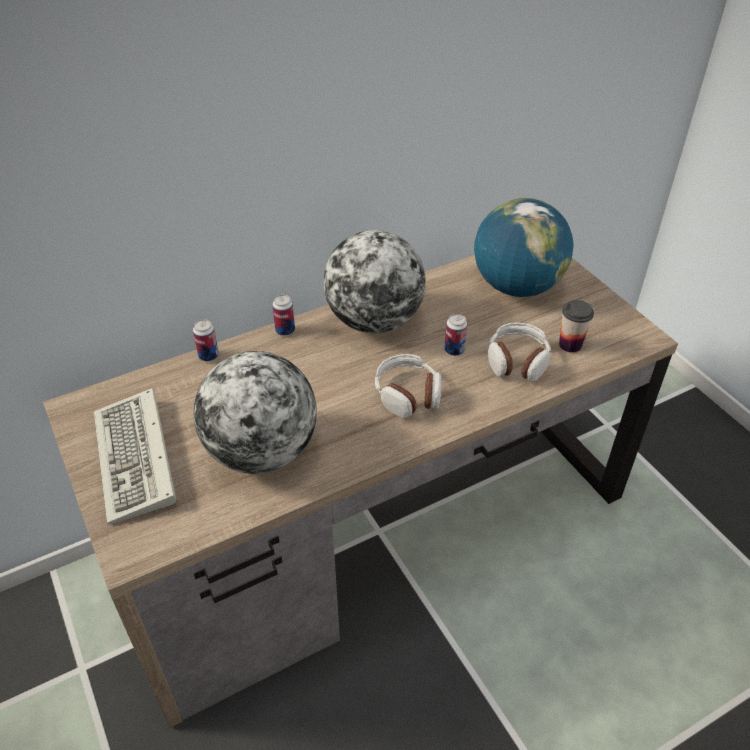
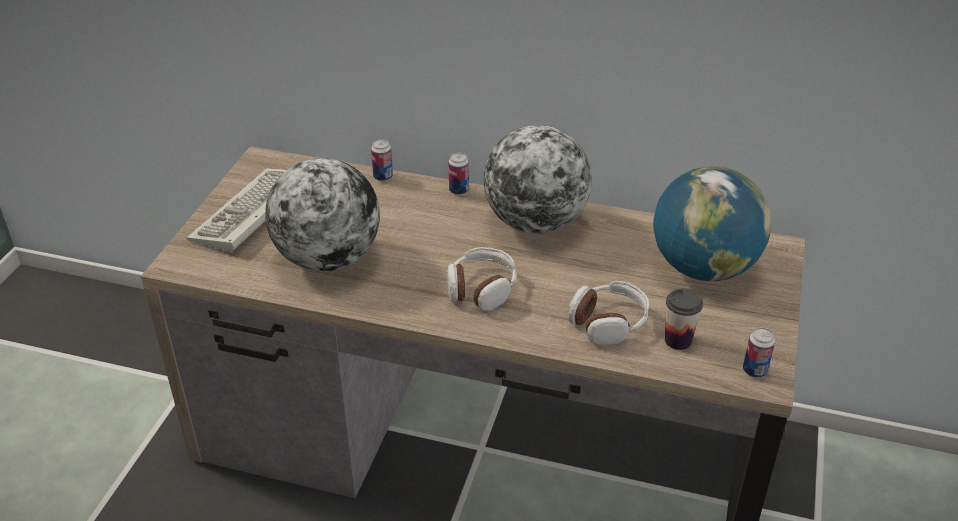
camera: 45 degrees right, 5 degrees down
can [444,314,467,356] -> can moved to [743,328,775,378]

